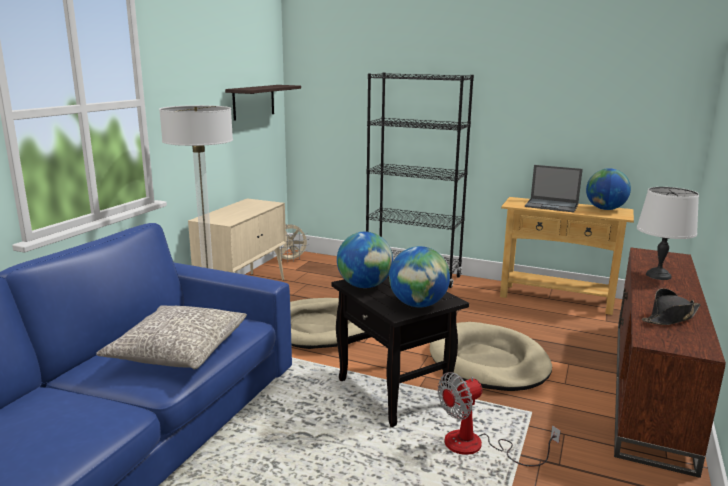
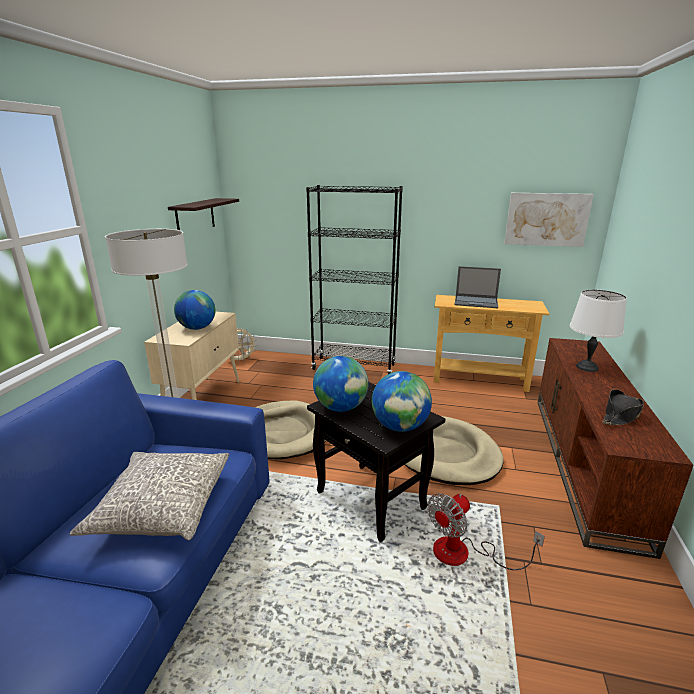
camera: 10 degrees left, 5 degrees up
globe [586,168,631,210] -> globe moved to [174,290,215,330]
none -> picture [504,193,594,247]

